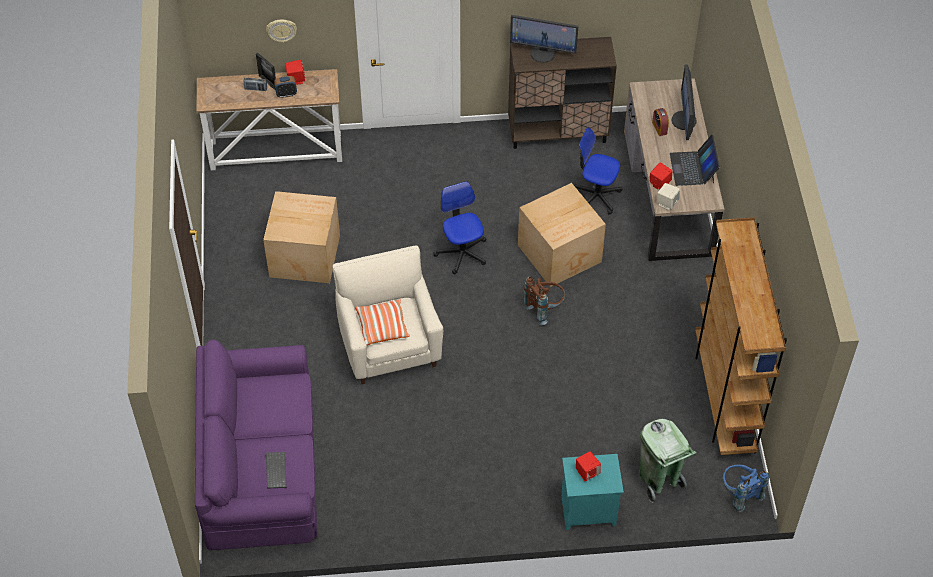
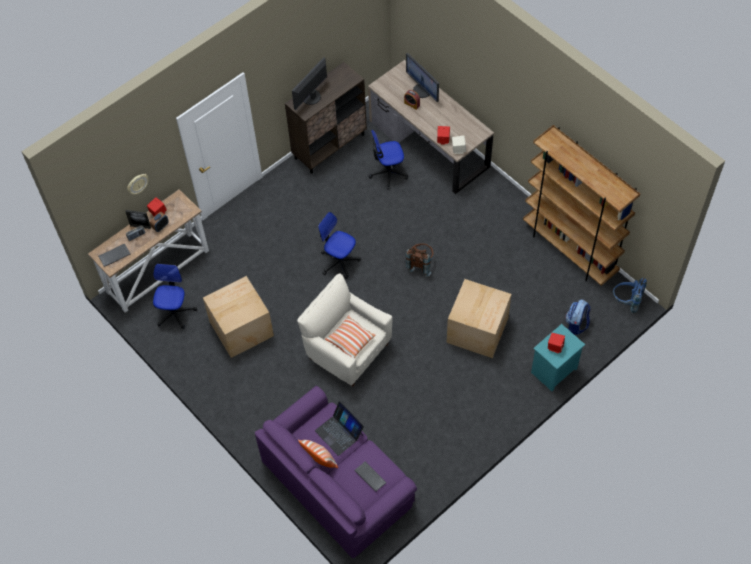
camera: 35 degrees left, 5 degrees up
monitor [510,15,578,63] -> monitor turned 150 degrees clockwise [292,57,327,110]
cardboard box [518,183,606,287] -> cardboard box moved to [447,279,511,358]
green trash can [639,419,697,503] -> backpack [565,299,591,335]
laptop [670,135,720,186] -> laptop moved to [315,401,364,456]
none -> keyboard [98,243,130,267]
none -> office chair [153,264,197,329]
none -> pillow [298,440,338,468]

